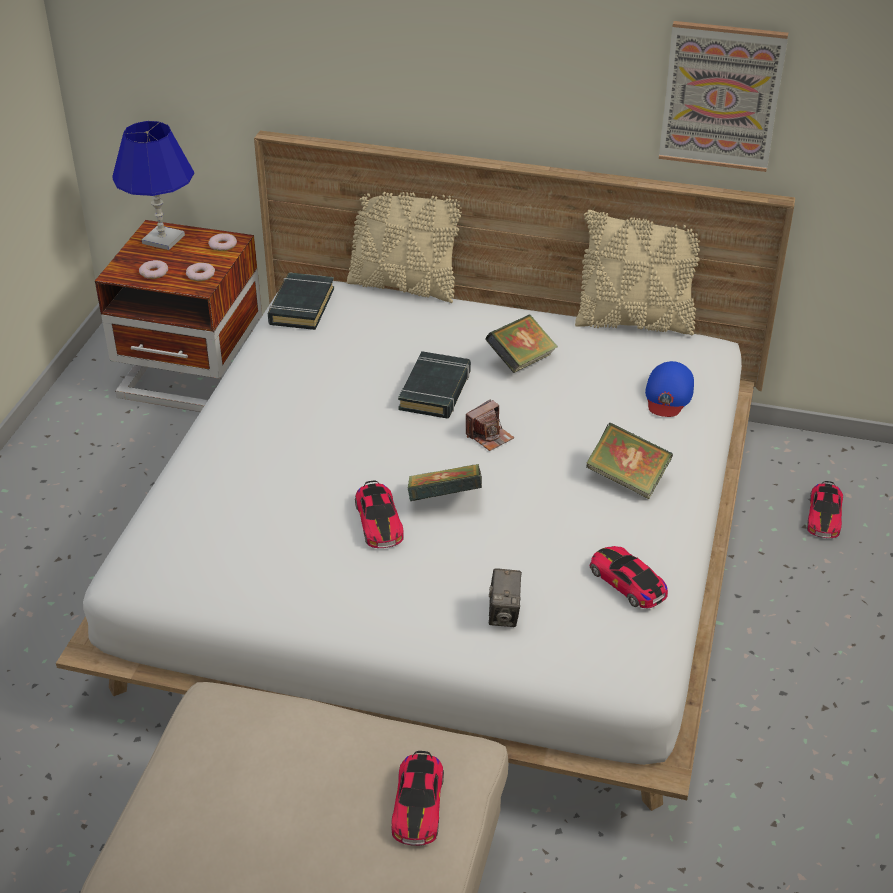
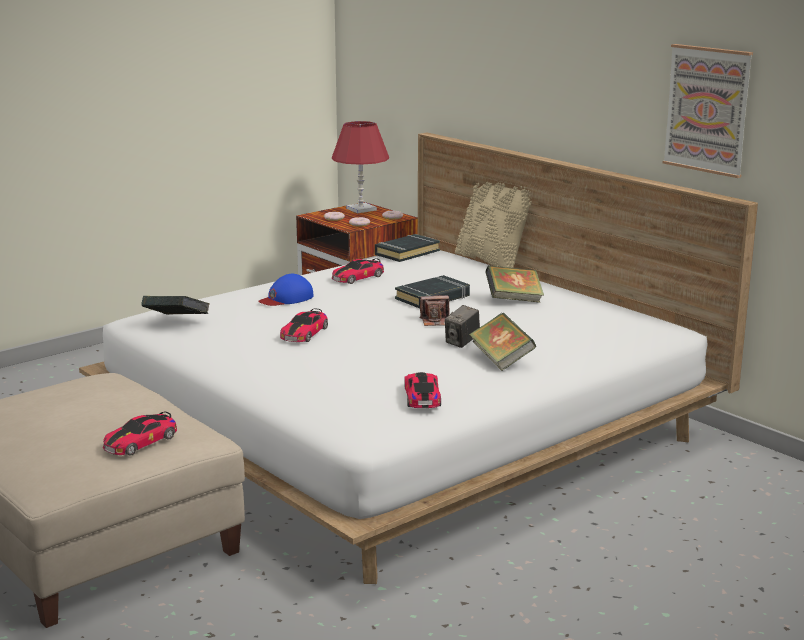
camera: 35 degrees right, 20 degrees down
blue table lamp [112,121,194,250] -> red table lamp [332,121,389,213]
book [408,464,482,502] -> book moved to [141,296,210,315]
camera [489,568,522,627] -> camera moved to [445,305,480,348]
beige pillow [575,210,700,335] -> none
blue cap [645,361,694,417] -> blue cap moved to [258,274,314,306]
toy car [807,481,843,538] -> toy car moved to [332,258,384,284]

